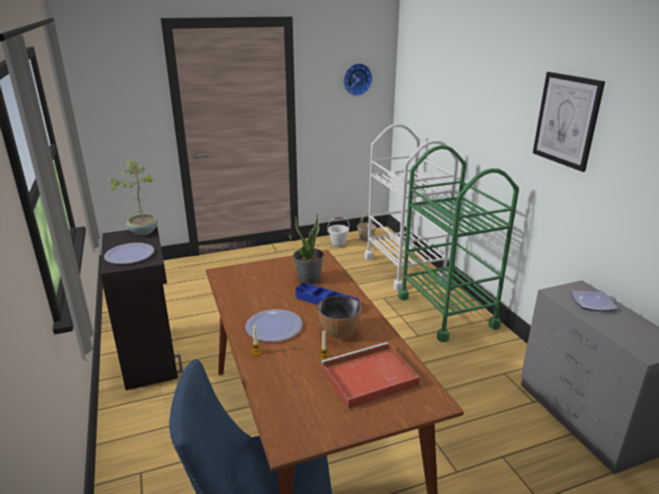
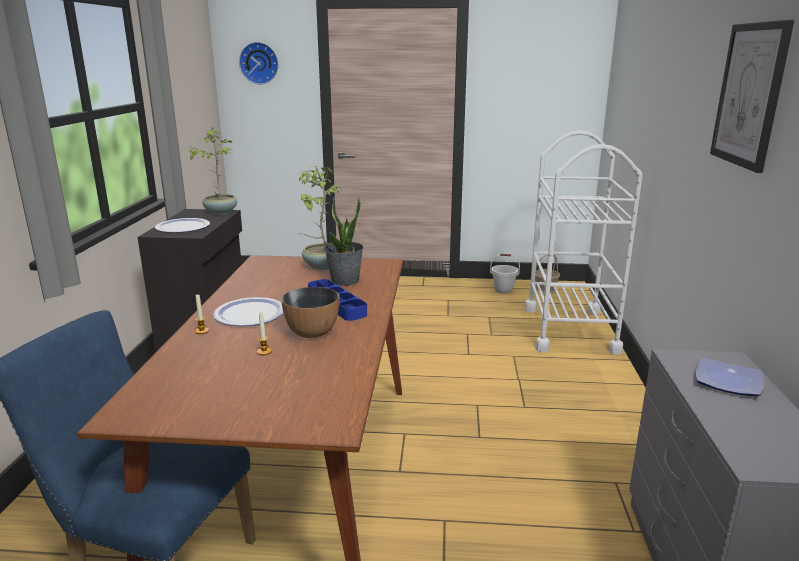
camera: 25 degrees right, 5 degrees down
red tray [321,342,420,409] -> none
wall clock [343,63,373,96] -> wall clock moved to [239,42,279,84]
green cart [398,145,519,342] -> none
none -> potted plant [299,166,342,270]

